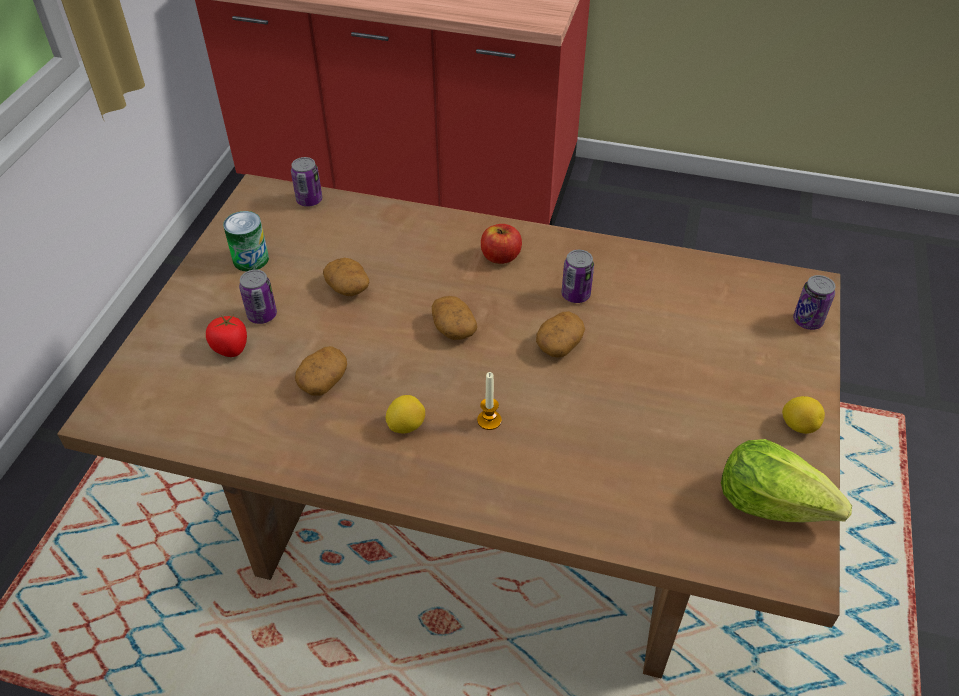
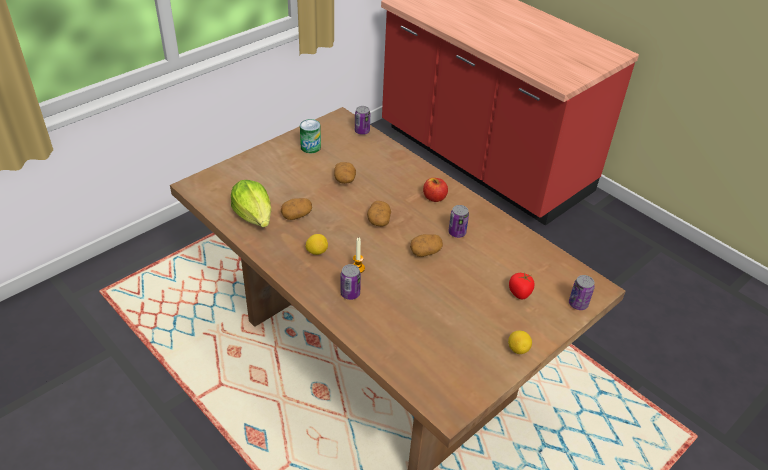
camera: 30 degrees right, 5 degrees down
tomato [206,315,247,357] -> tomato moved to [509,273,535,299]
can [239,270,277,324] -> can moved to [341,264,361,300]
lettuce [721,439,852,522] -> lettuce moved to [231,180,271,227]

